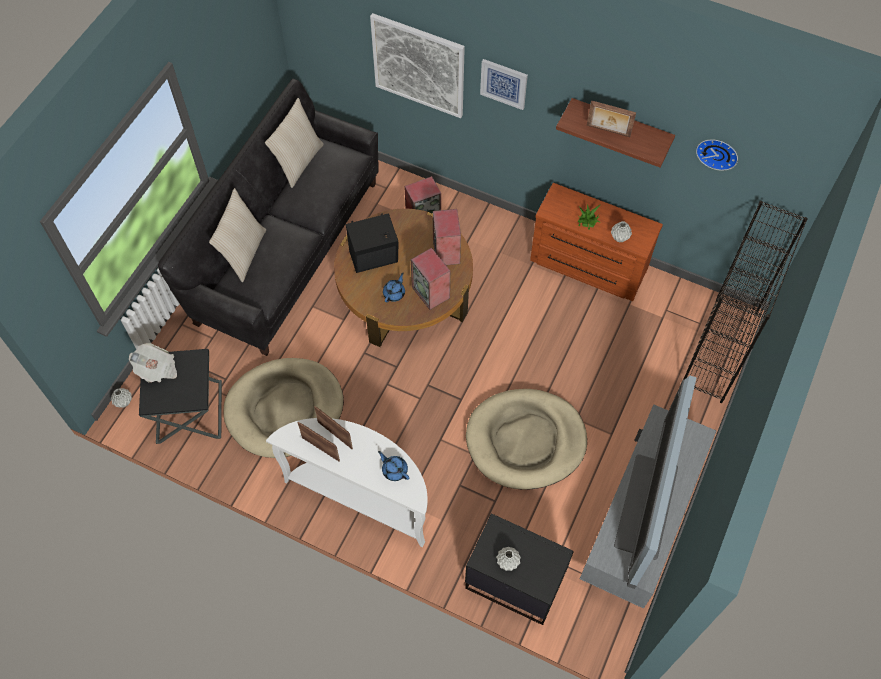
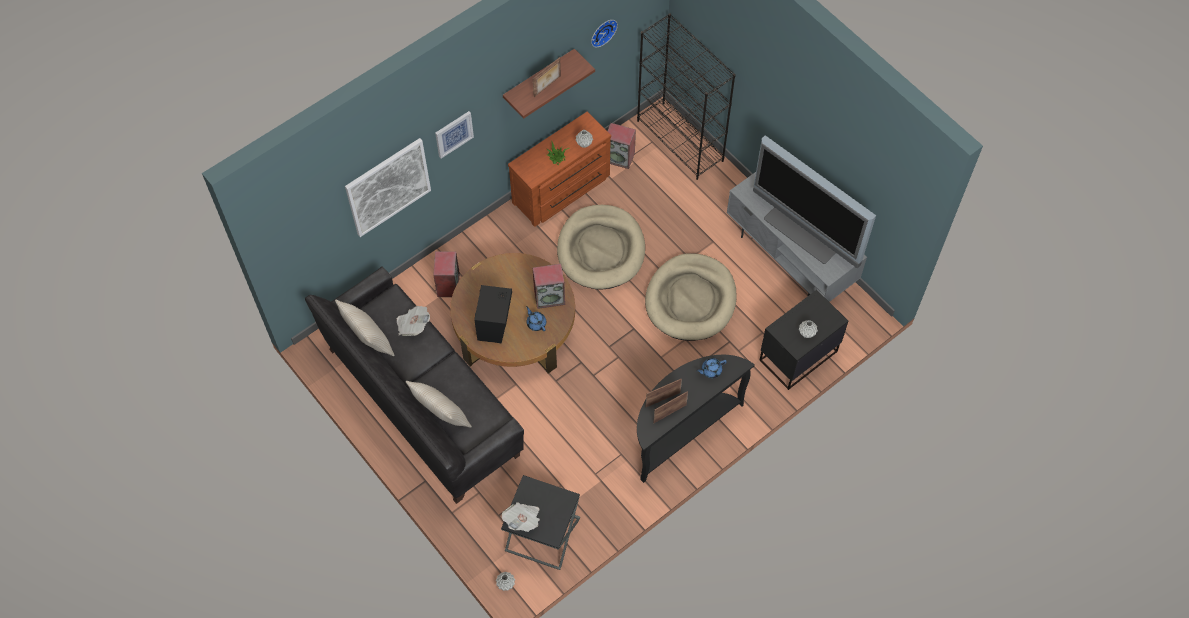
camera: 65 degrees left, 0 degrees up
beige dog bed [223,358,344,458] -> beige dog bed moved to [557,205,645,290]
white console table [266,418,428,547] -> black console table [637,355,755,483]
speaker [433,209,461,265] -> speaker moved to [607,123,636,169]
none -> newspaper [397,306,430,336]

